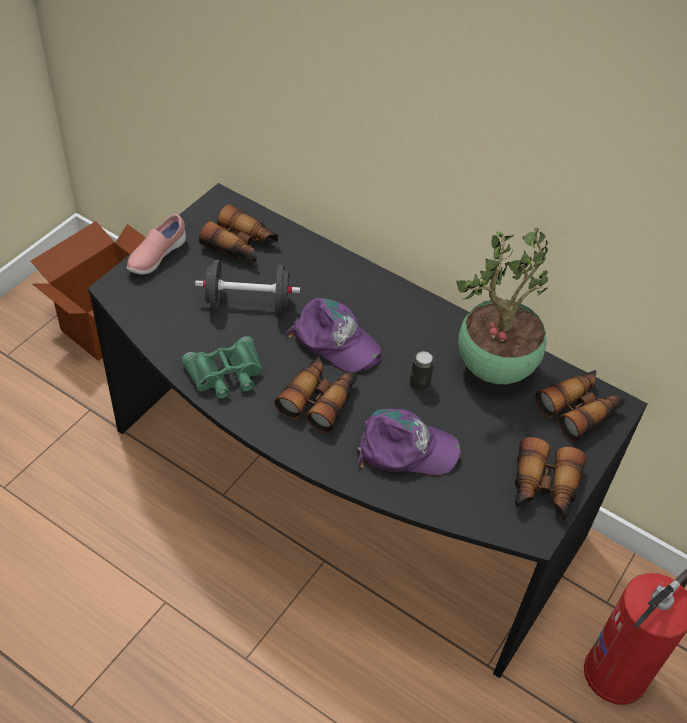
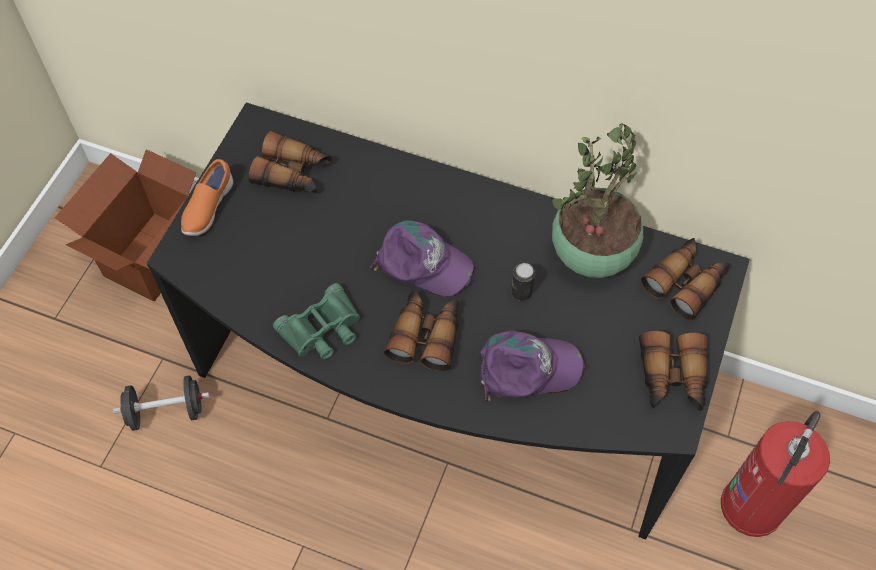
camera: 10 degrees left, 10 degrees up
pink shoe [127,214,186,275] -> orange shoe [181,159,233,236]
black dumbbell [195,260,300,314] -> black dumbbell moved to [113,375,210,431]

